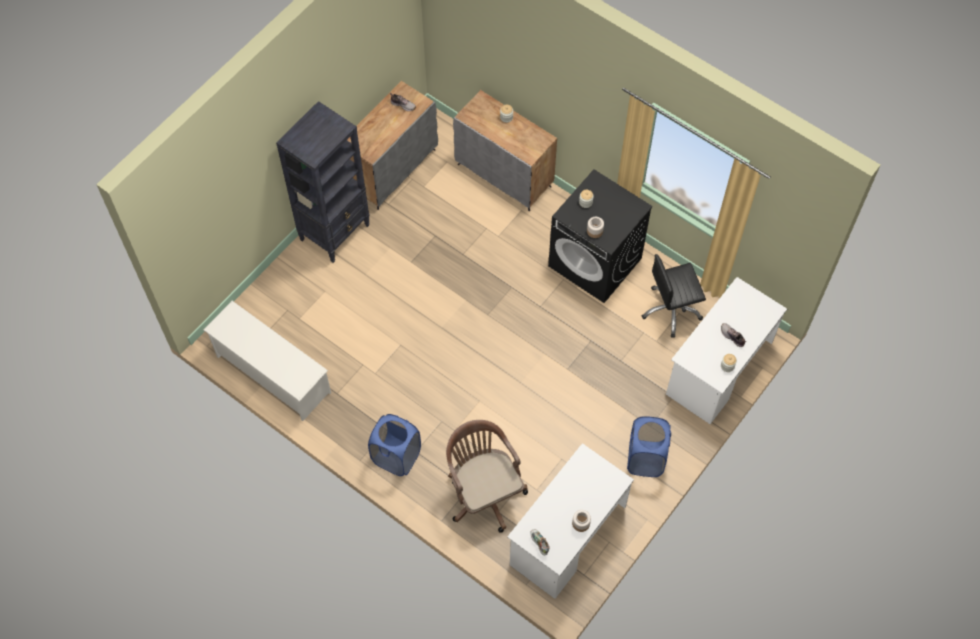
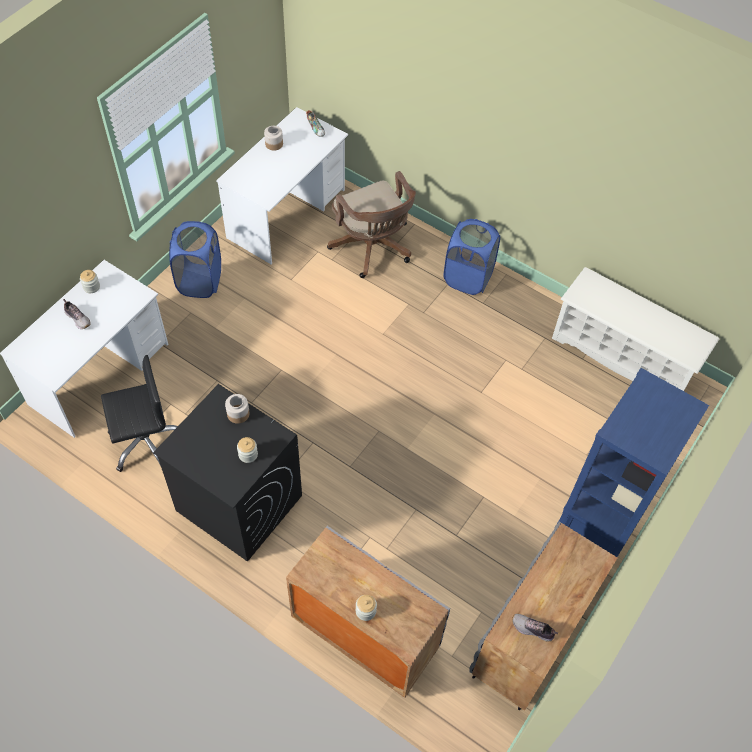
camera: 175 degrees right, 5 degrees down
black bookcase [276,101,370,263] -> blue bookcase [558,368,709,557]

